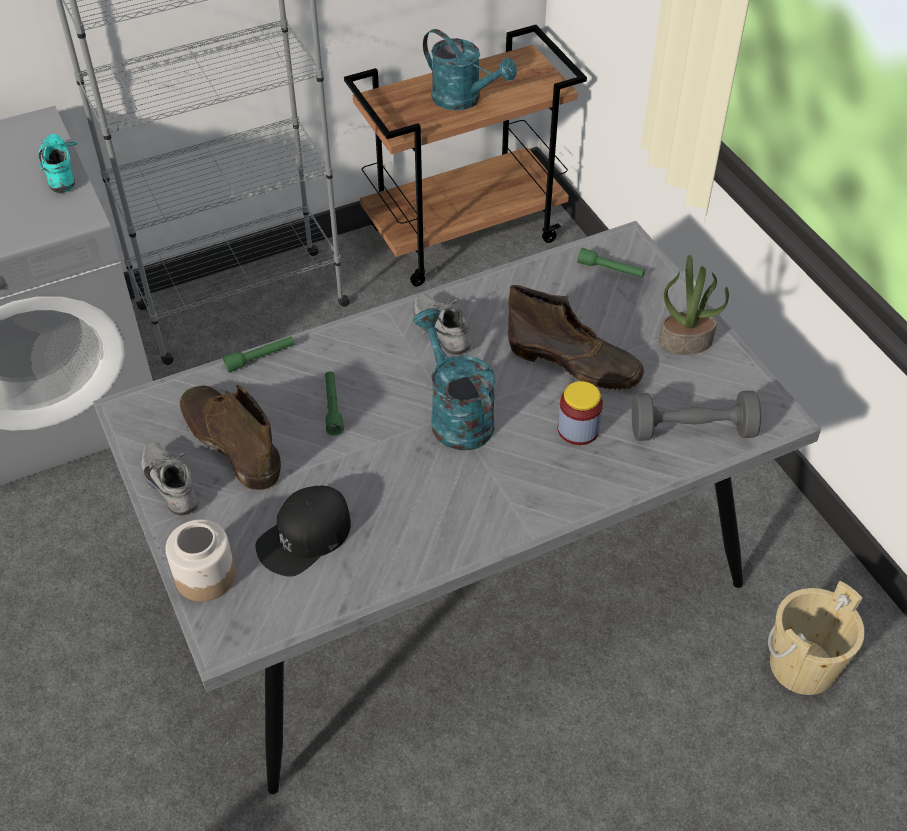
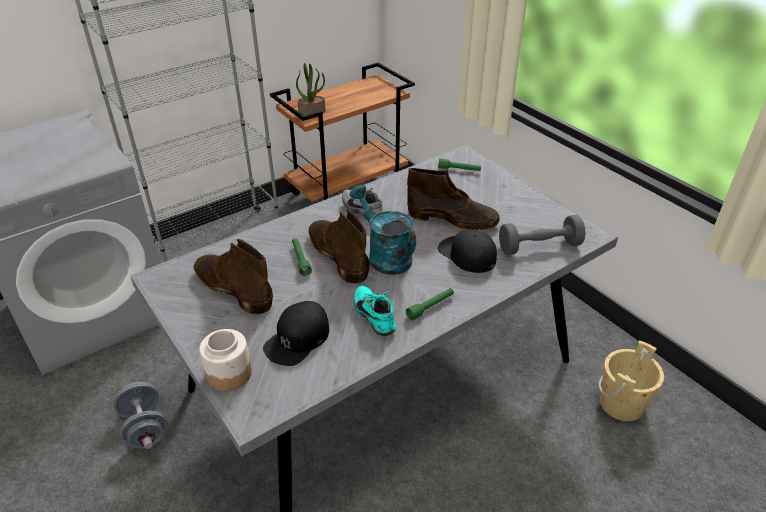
camera: 10 degrees left, 10 degrees down
turquoise shoe [38,134,77,193] -> turquoise shoe moved to [354,286,396,336]
grey shoe [141,442,199,515] -> none
green flashlight [223,336,294,372] -> green flashlight moved to [406,288,454,320]
turquoise watering can [423,29,517,110] -> none
jar [557,381,603,445] -> black cap [438,229,497,273]
potted plant [658,255,729,355] -> potted plant moved to [296,63,325,116]
none -> grey dumbbell [113,382,168,449]
none -> brown boot [309,210,370,284]

